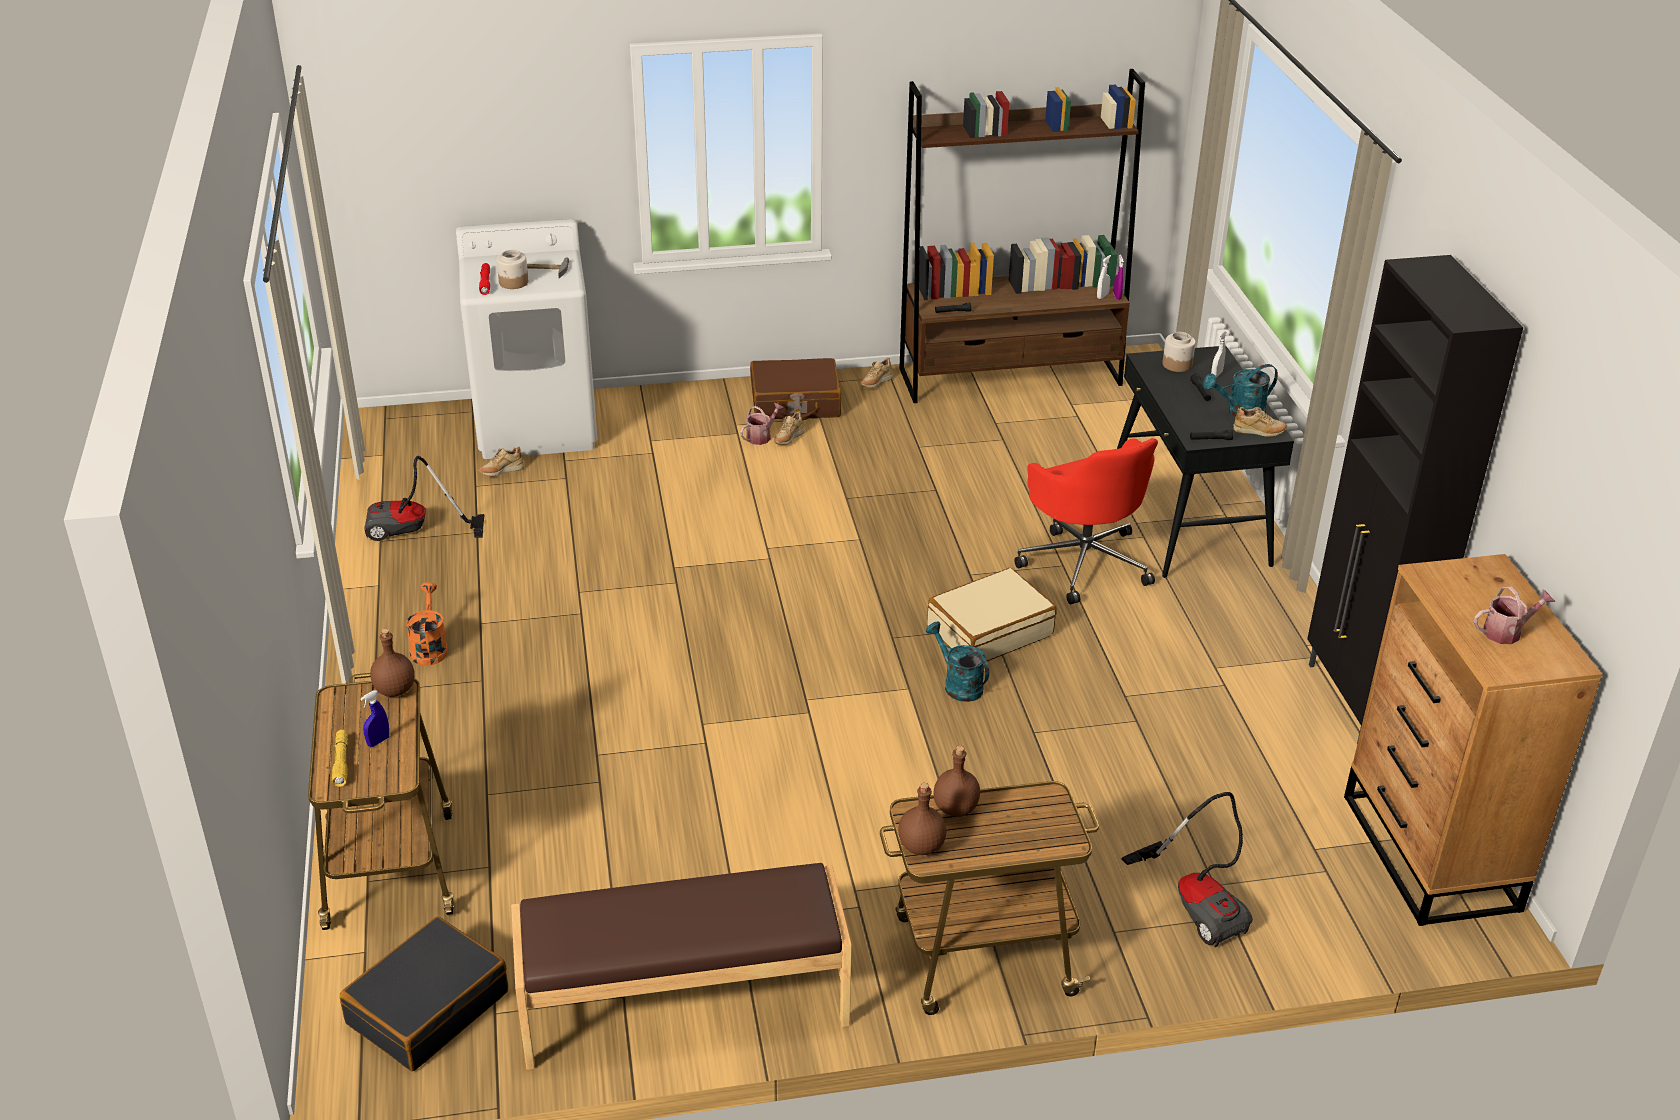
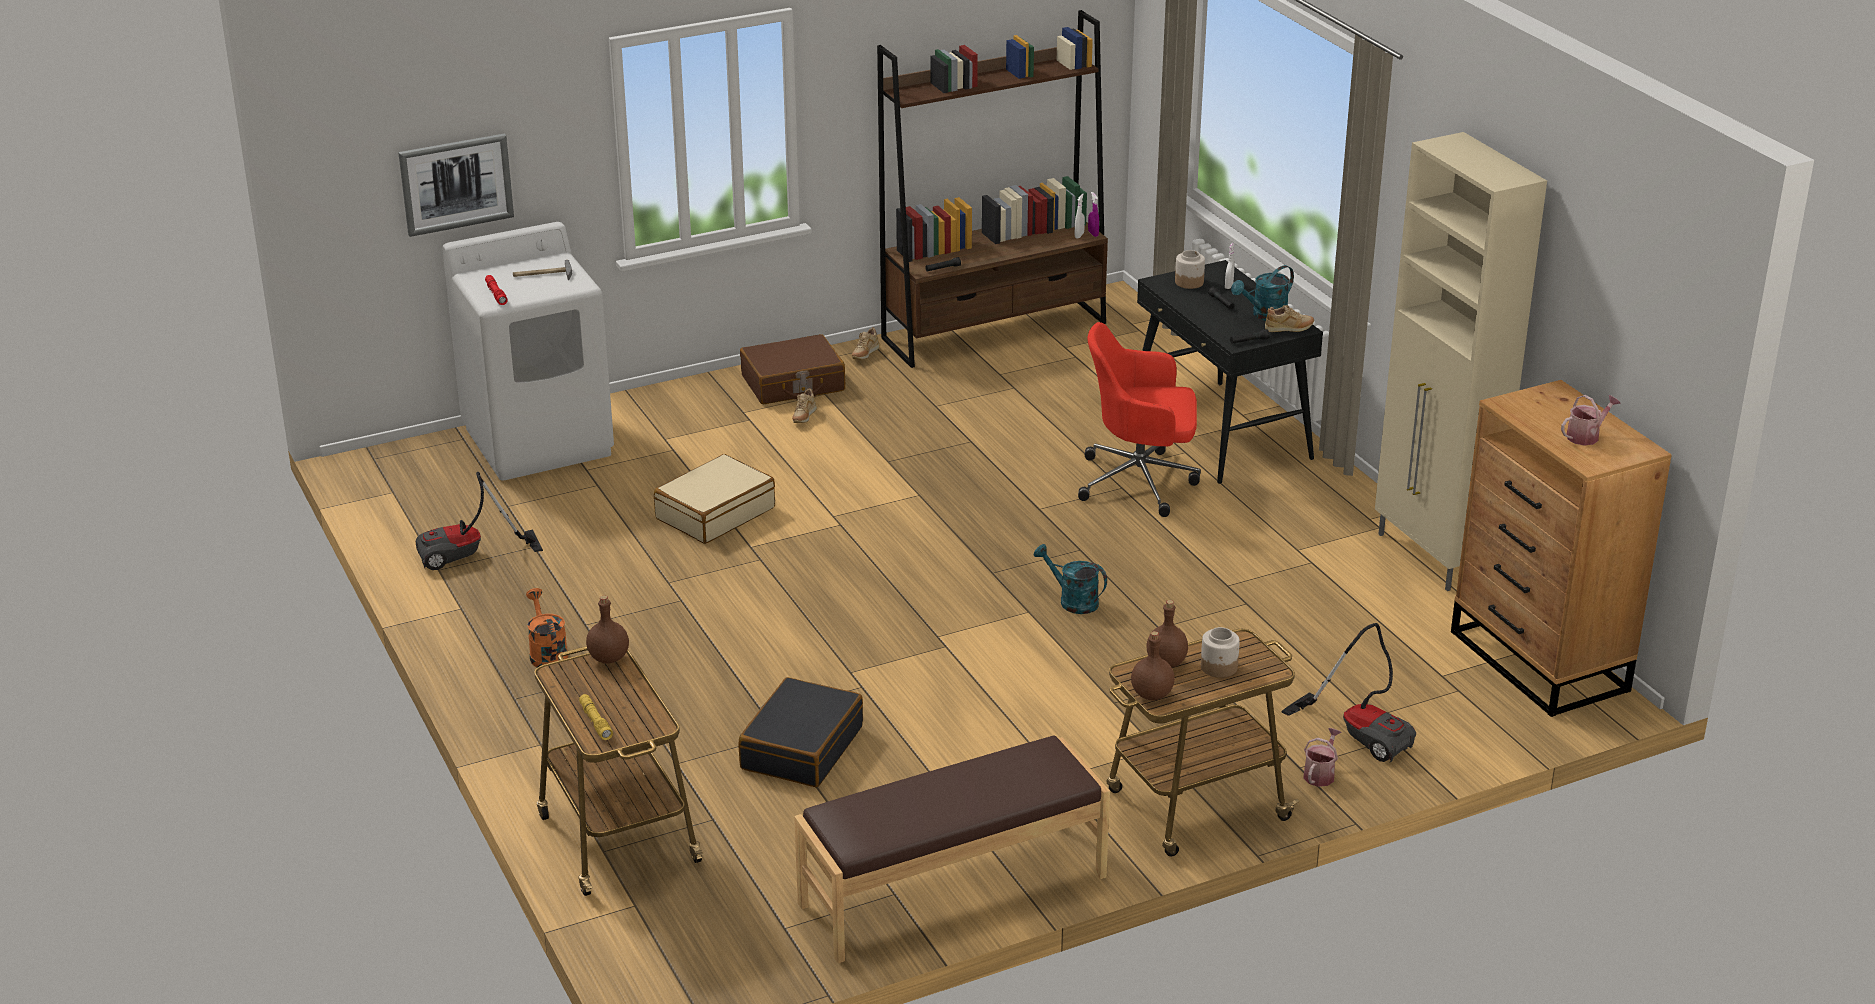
camera: 15 degrees left, 5 degrees down
black suitcase [340,916,508,1071] -> black suitcase moved to [738,677,863,787]
blue spray bottle [361,691,389,747] -> none
beige shoe [479,446,524,476] -> none
jar [497,250,528,289] -> jar moved to [1201,627,1240,678]
watering can [740,403,783,445] -> watering can moved to [1303,728,1341,787]
beige suitcase [927,568,1057,661] -> beige suitcase moved to [654,454,775,544]
red office chair [1014,438,1158,604] -> red office chair turned 135 degrees clockwise [1078,322,1201,517]
black cabinet [1307,255,1523,743] -> beige cabinet [1375,132,1547,591]
none -> picture [398,134,514,237]

